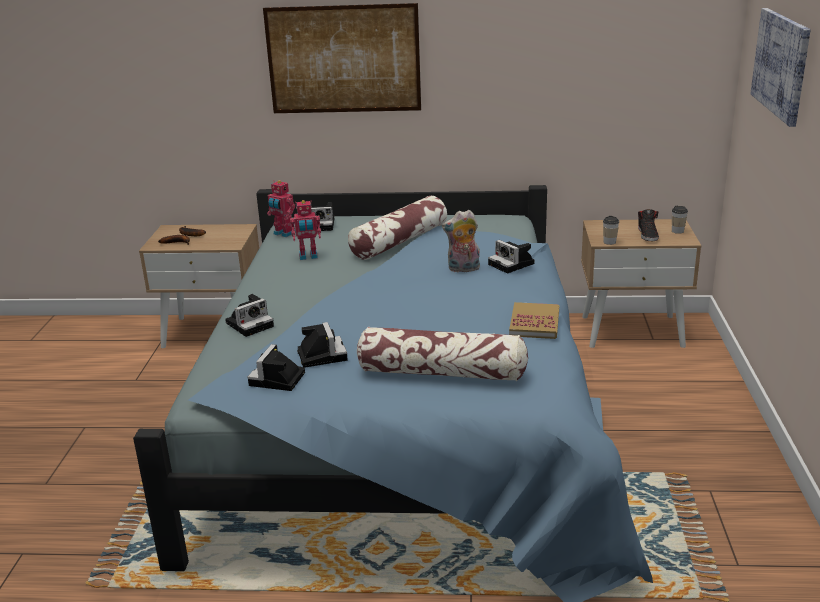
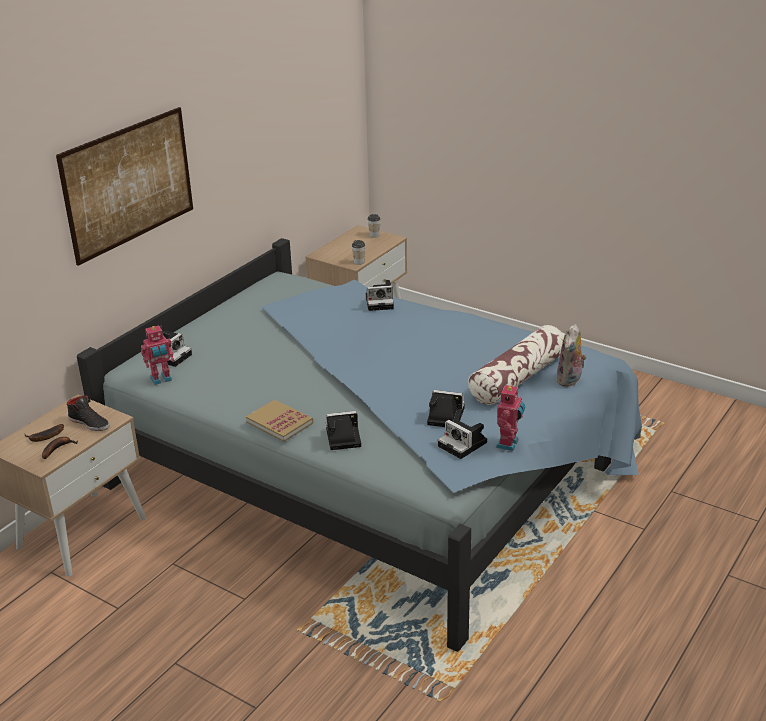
camera: 60 degrees left, 5 degrees up
camera [225,294,274,337] -> camera turned 90 degrees counterclockwise [326,411,361,450]
toy robot [290,200,321,260] -> toy robot moved to [496,383,525,451]
pillow [348,196,447,260] -> none
plush toy [442,210,480,273] -> plush toy moved to [556,324,587,387]
book [509,302,559,339] -> book moved to [246,400,313,442]
black shoe [638,209,659,241] -> black shoe moved to [67,395,109,431]
picture [750,8,811,127] -> none

